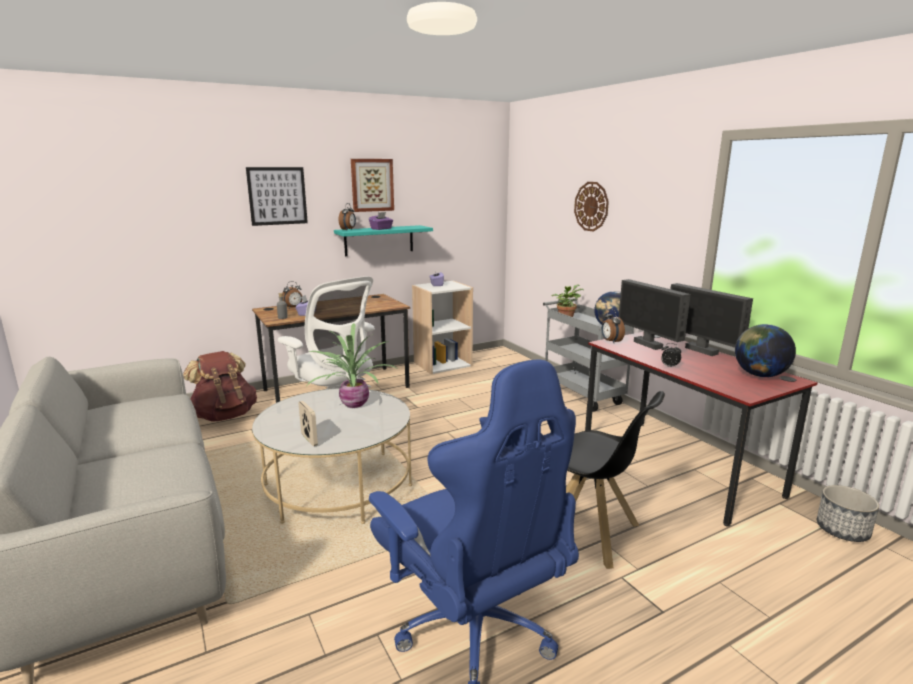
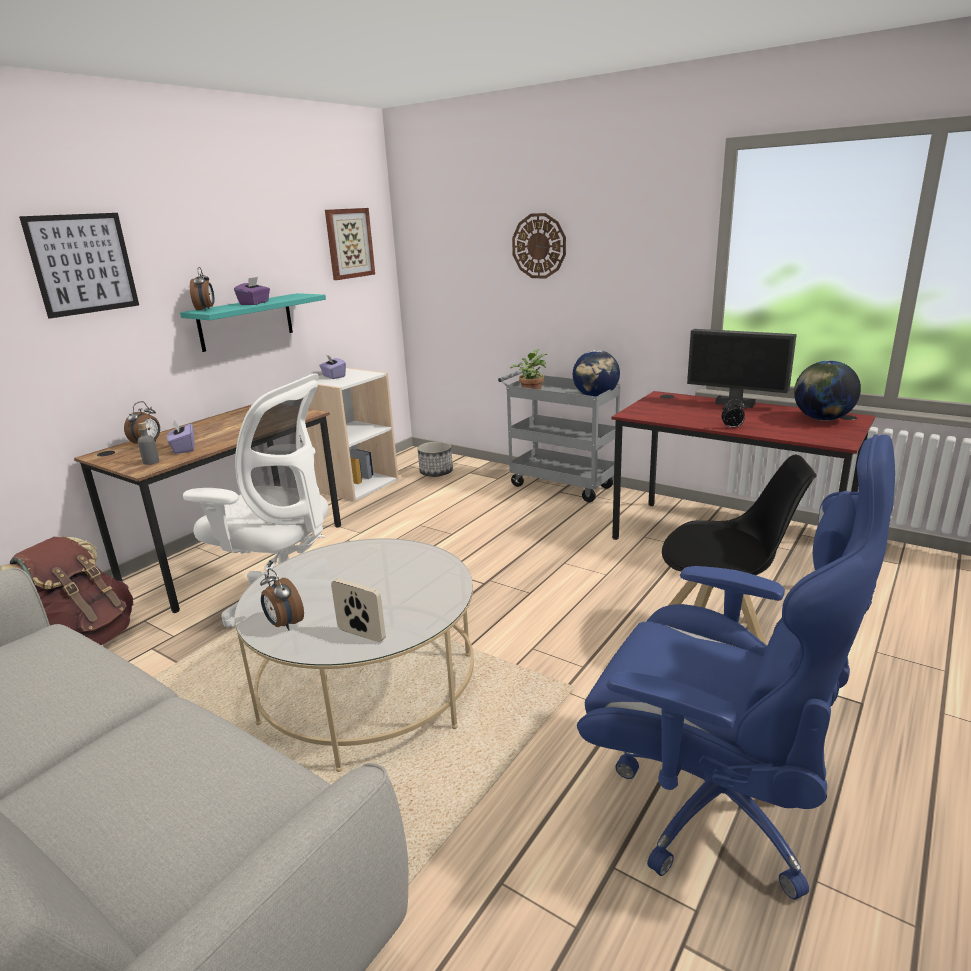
camera: 25 degrees left, 5 degrees up
potted plant [307,323,397,408] -> none
picture [351,159,394,212] -> picture moved to [325,208,375,280]
alarm clock [602,309,625,343] -> alarm clock moved to [260,568,304,630]
monitor [619,279,691,350] -> none
planter [817,485,879,542] -> planter moved to [417,442,453,477]

